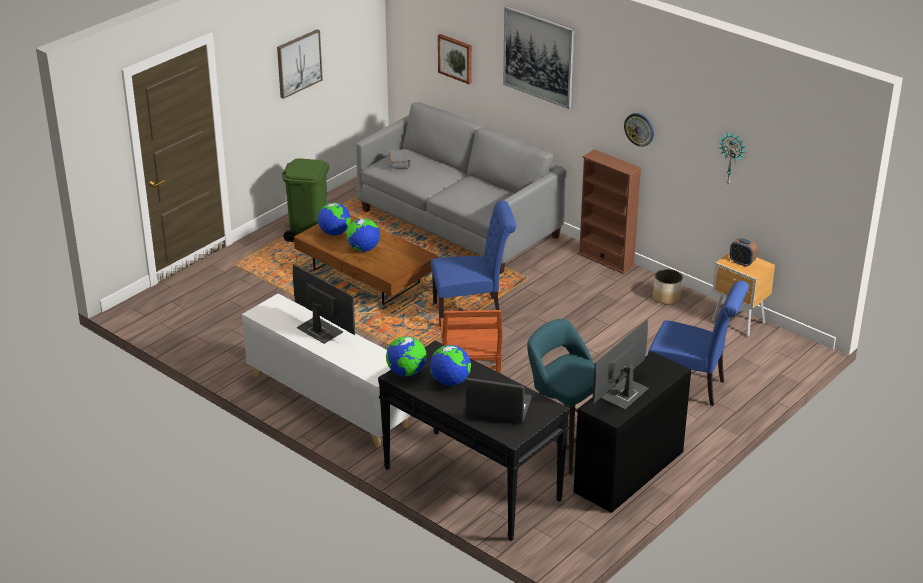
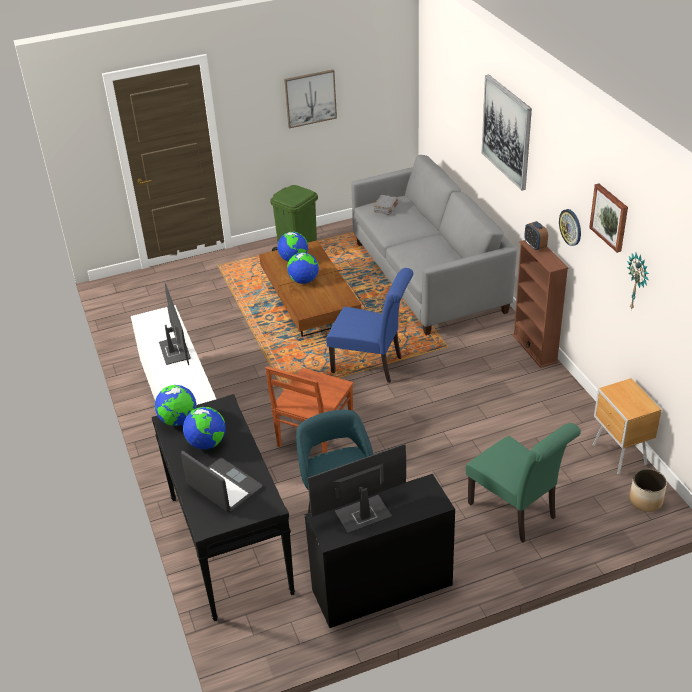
camera: 30 degrees right, 5 degrees up
picture [438,34,472,84] -> picture moved to [589,183,628,253]
blue chair [648,281,749,406] -> green chair [466,423,581,542]
planter [653,269,683,305] -> planter moved to [629,469,667,512]
alarm clock [730,238,757,267] -> alarm clock moved to [524,221,548,251]

